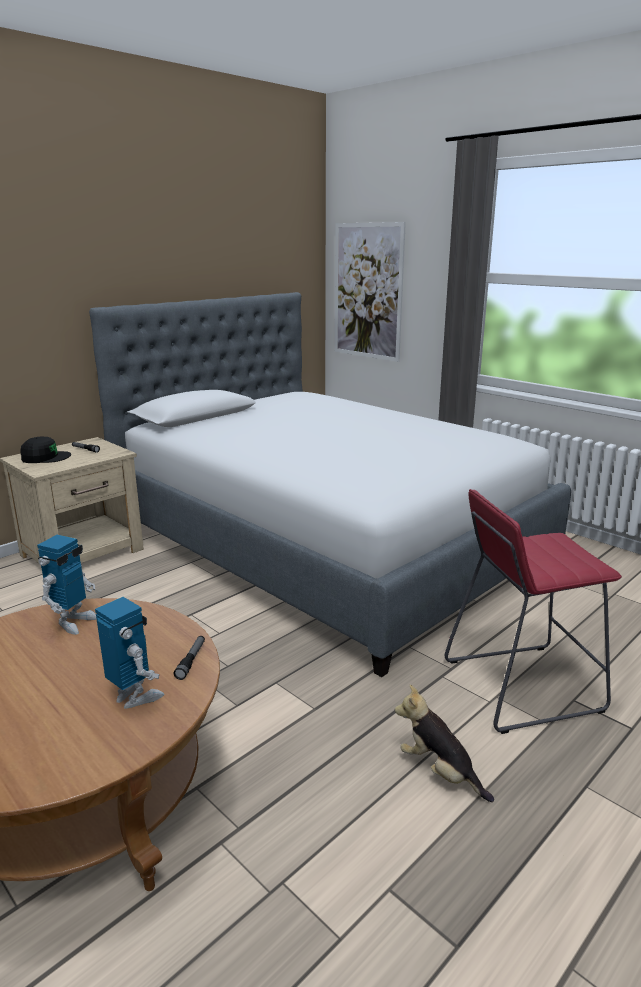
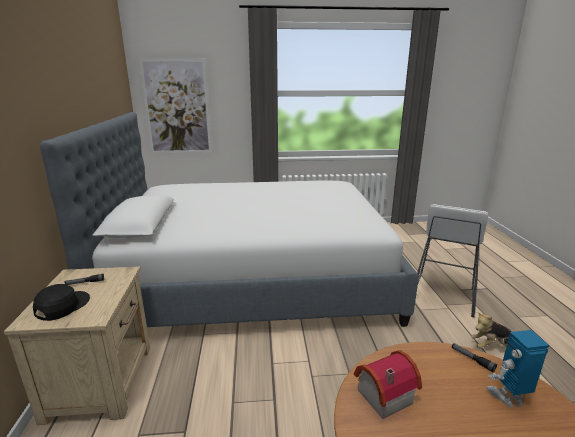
camera: 50 degrees left, 0 degrees up
toy robot [37,535,97,635] -> toy house [354,350,422,419]
red stool [445,489,622,734] -> white stool [417,204,488,317]

